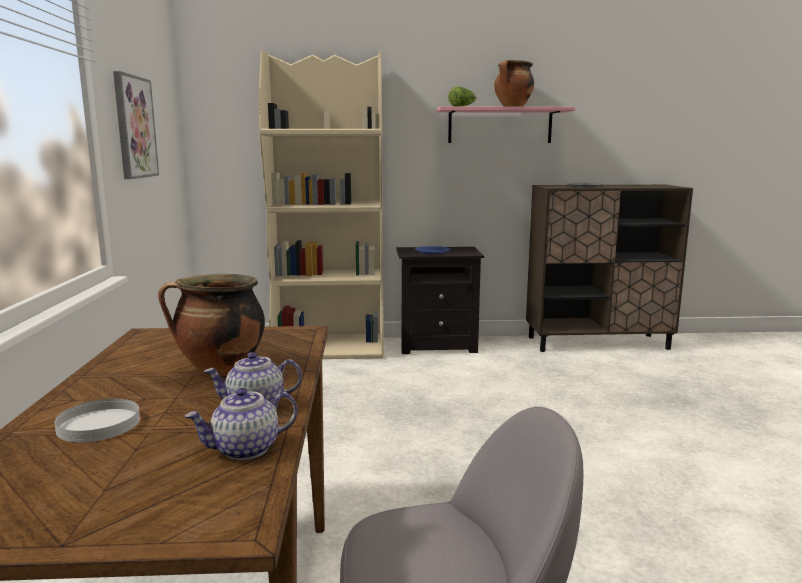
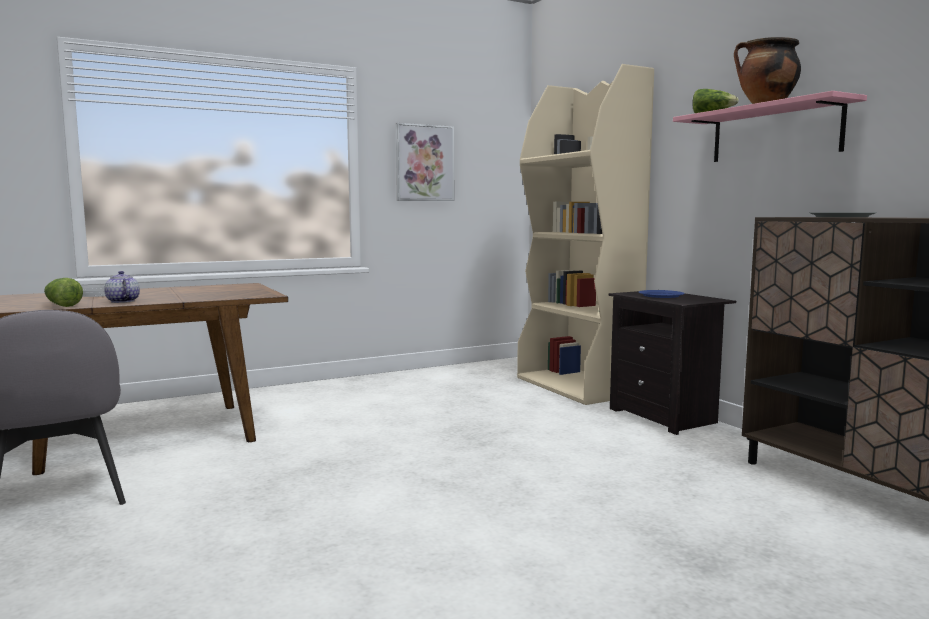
camera: 65 degrees right, 5 degrees down
cooking pot [158,274,265,376] -> none
teapot [185,388,298,460] -> lettuce [44,278,83,307]

